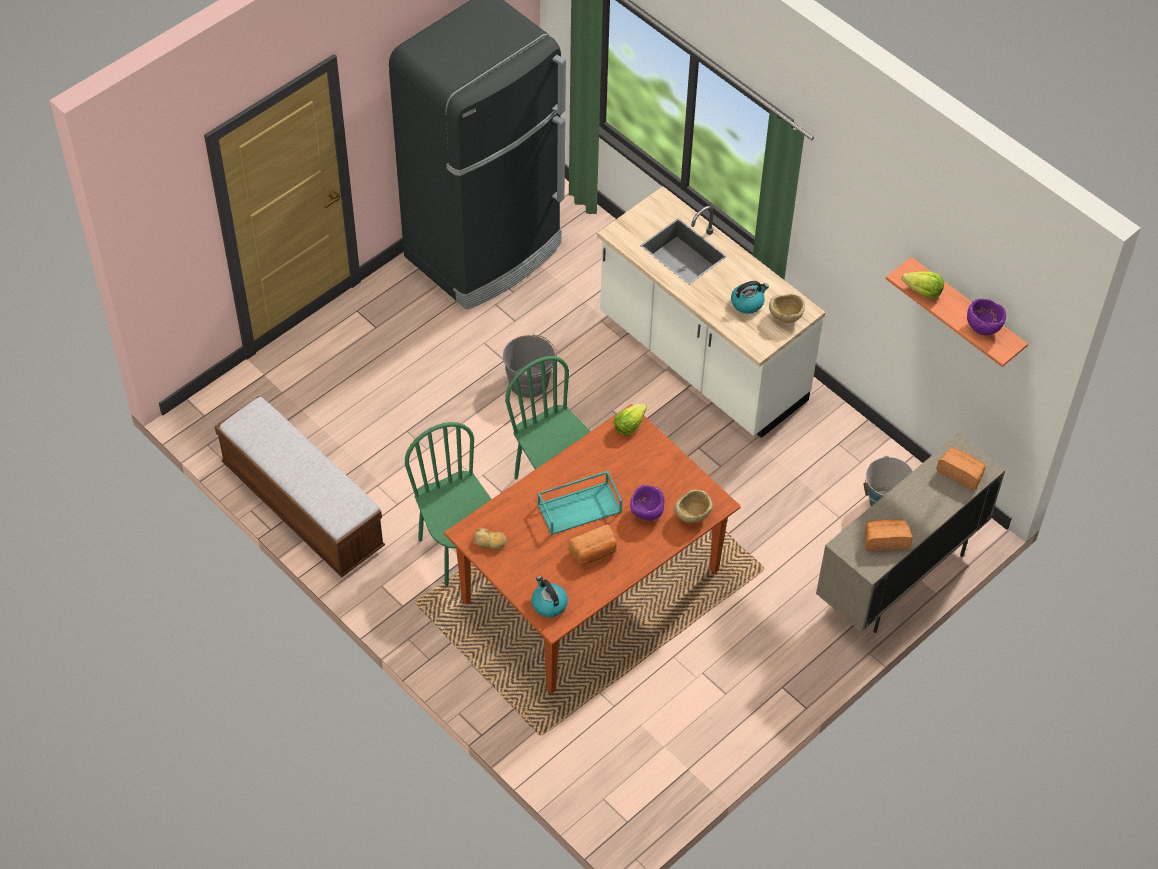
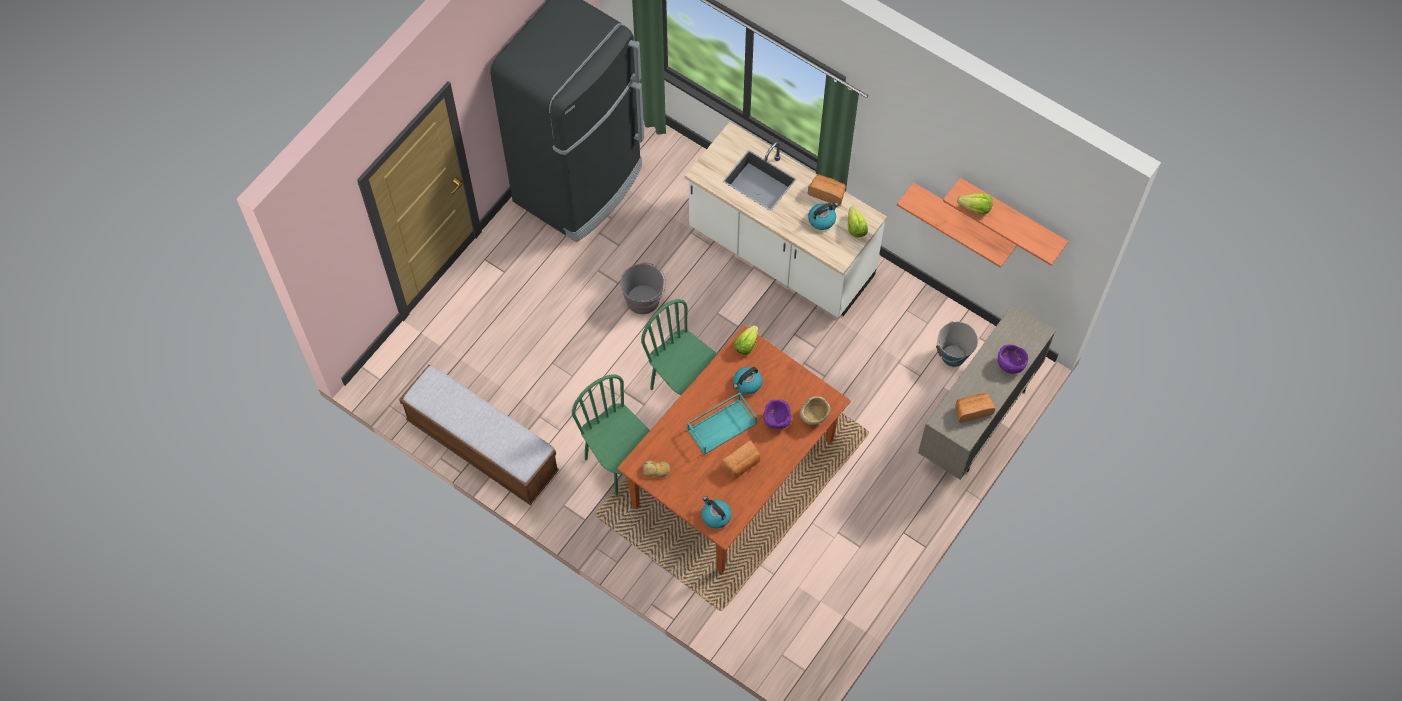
camera: 10 degrees left, 10 degrees up
beige bowl [769,294,805,323] -> lettuce [848,207,868,237]
bread [936,447,986,490] -> bread moved to [808,174,846,206]
purple bowl [967,299,1006,335] -> purple bowl moved to [998,345,1028,374]
none -> kettle [733,367,762,394]
none -> shelf [897,182,1017,268]

